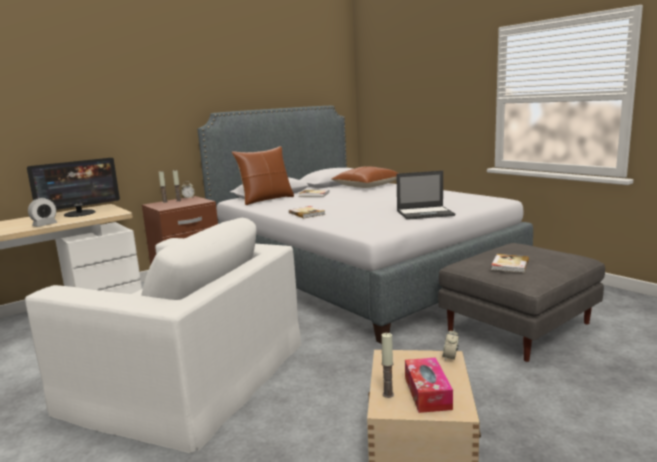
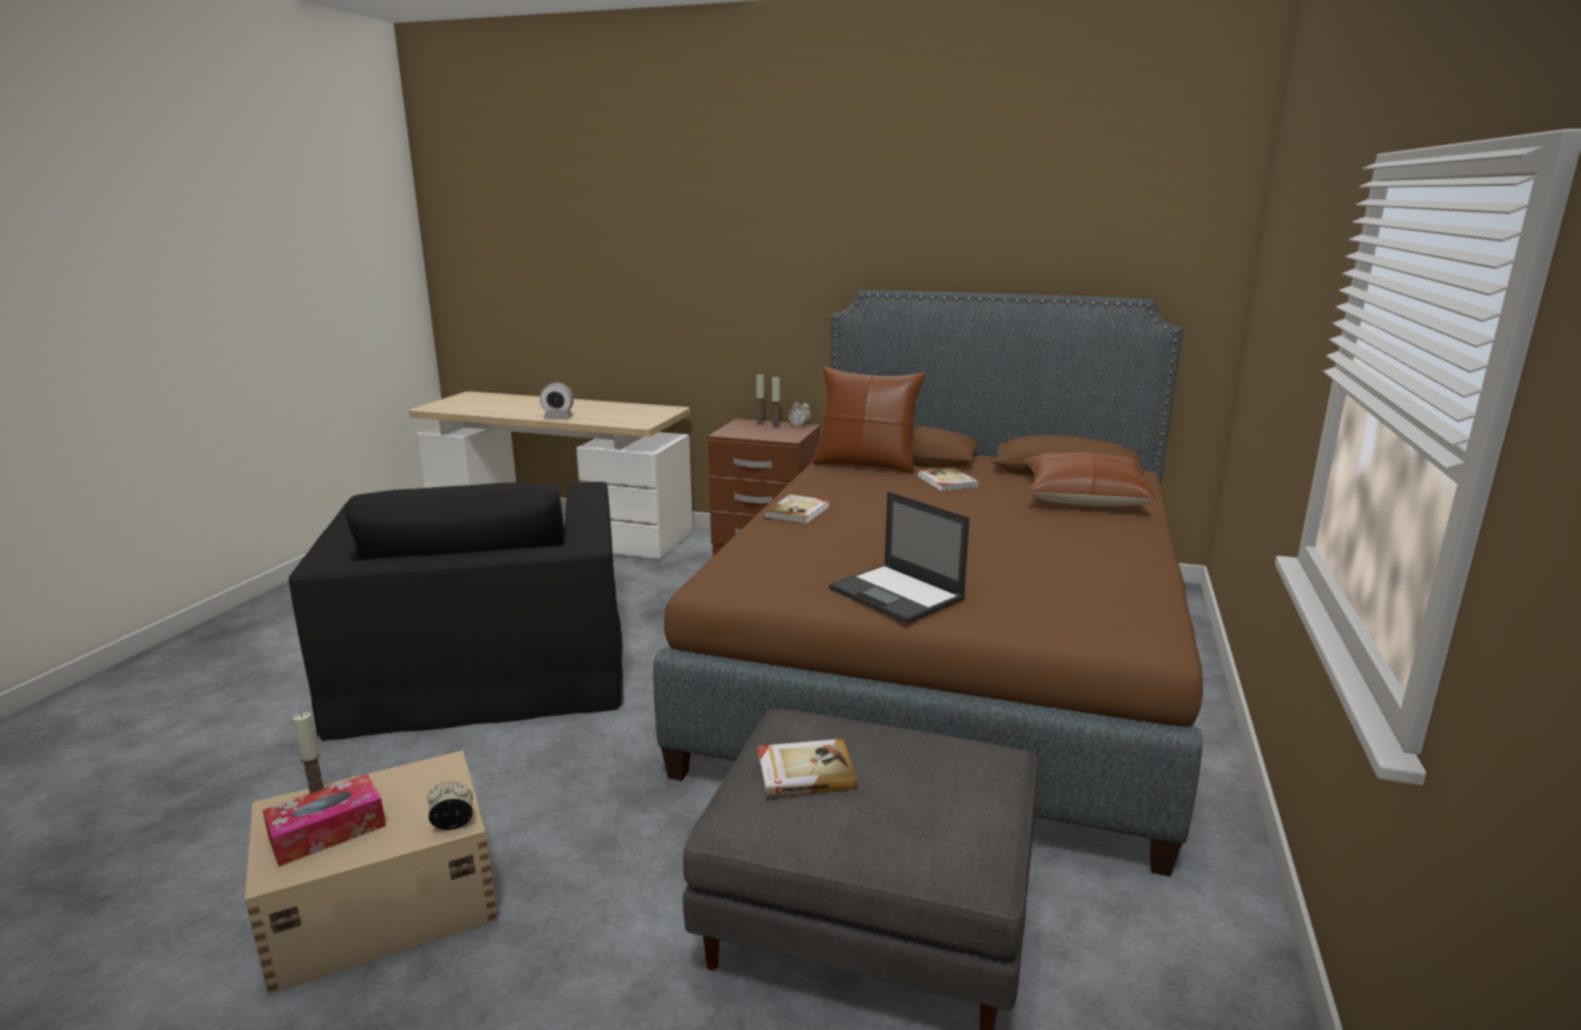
camera: 55 degrees right, 5 degrees up
white armchair [25,218,301,453] -> black armchair [289,482,624,741]
monitor [27,158,120,217] -> none
grey bed [198,106,533,344] -> brown bed [653,290,1203,876]

